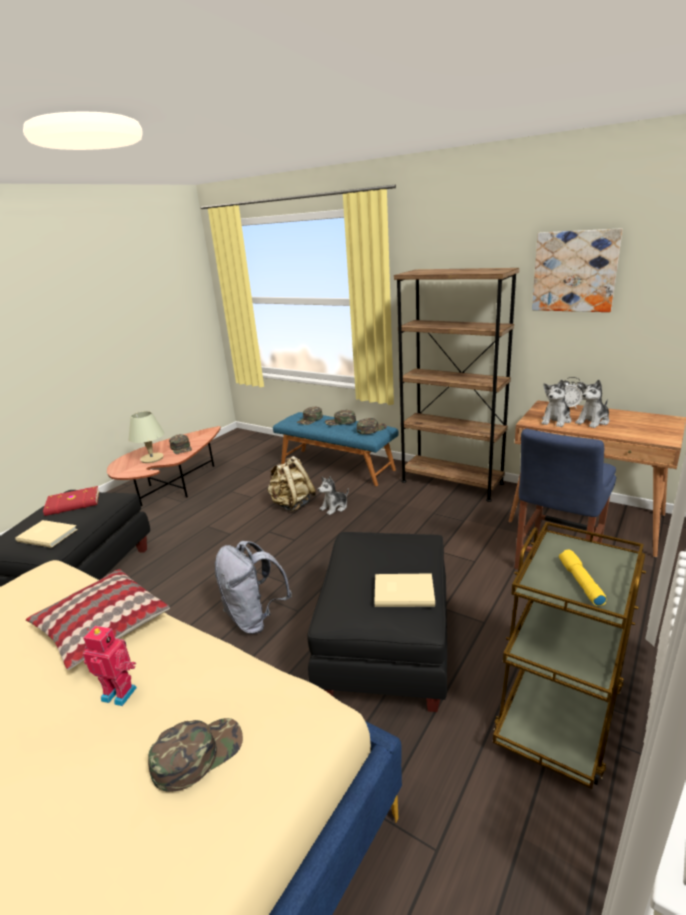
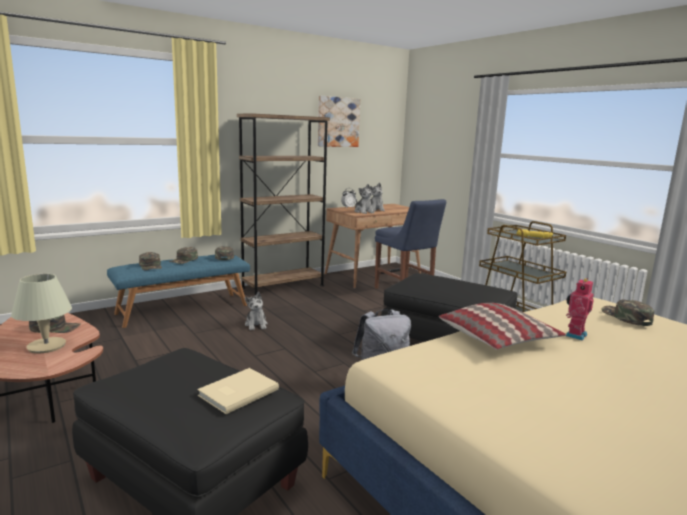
camera: 70 degrees left, 10 degrees down
red book [43,486,99,516] -> none
beige backpack [267,456,316,512] -> none
beige book [375,573,435,607] -> none

